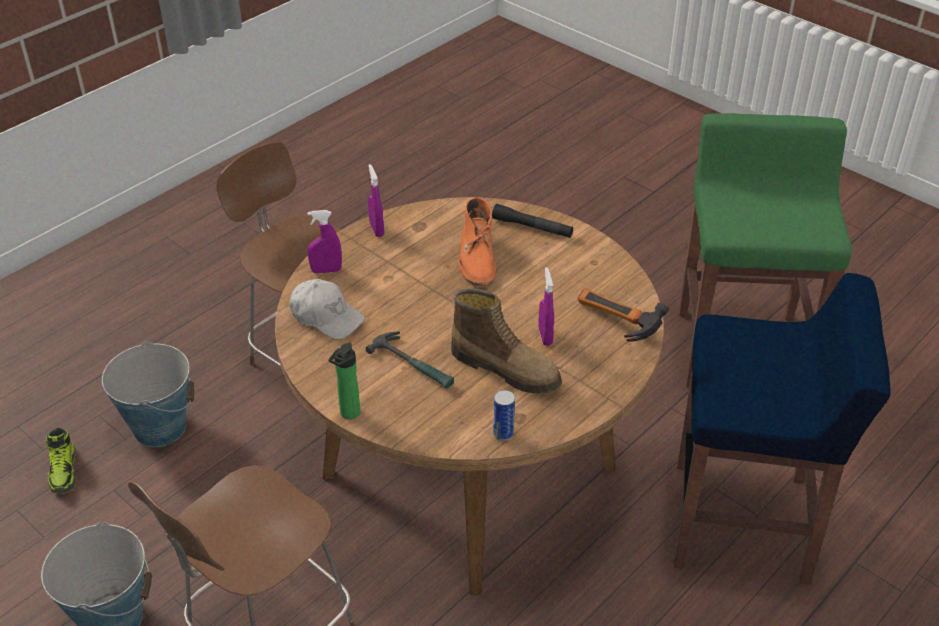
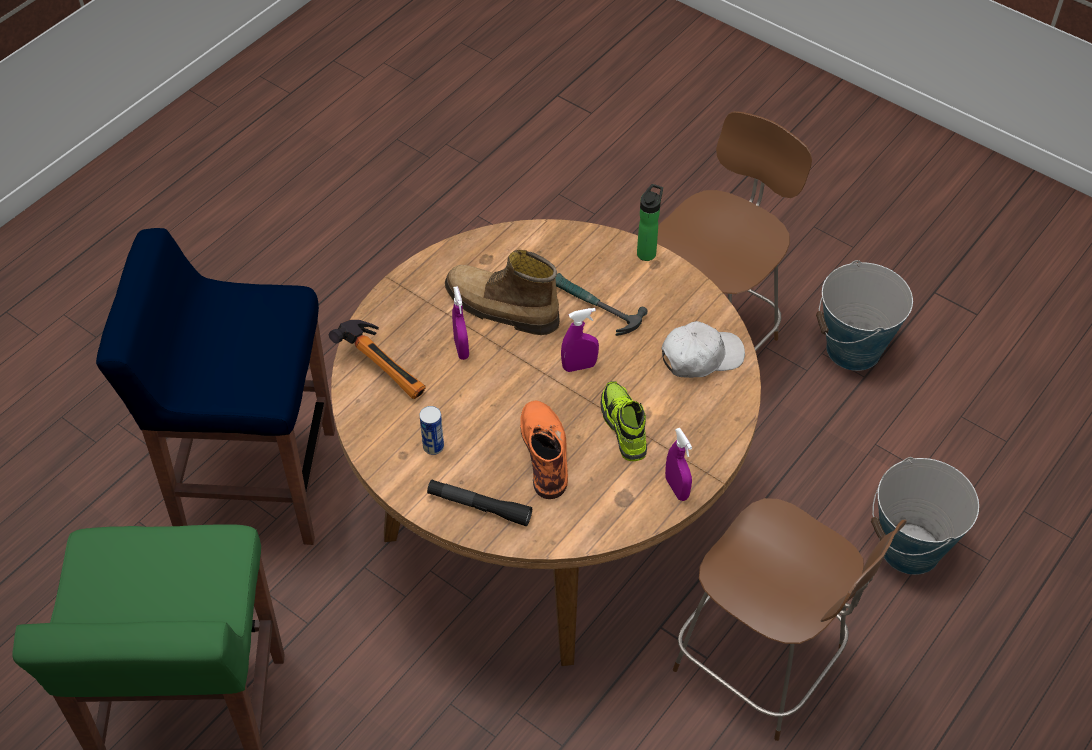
camera: 175 degrees right, 10 degrees up
shoe [46,428,76,494] -> shoe moved to [600,381,647,461]
white cap [289,279,365,340] -> white cap turned 135 degrees clockwise [661,321,745,378]
purple spray bottle [307,210,342,274] -> purple spray bottle moved to [561,308,599,372]
can [493,390,515,441] -> can moved to [419,406,444,455]

